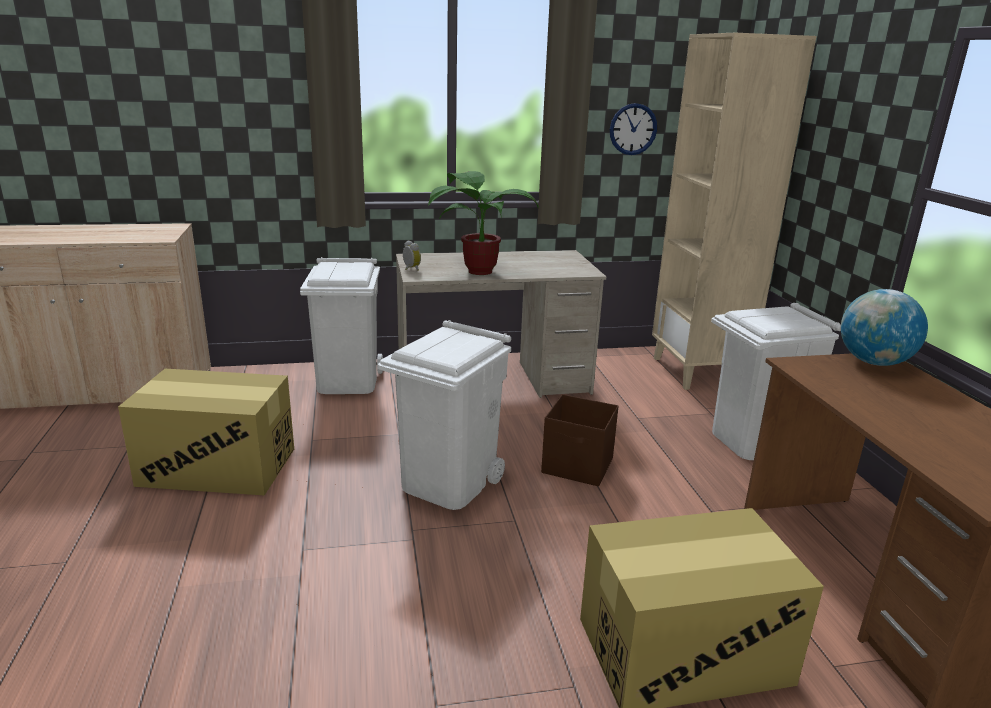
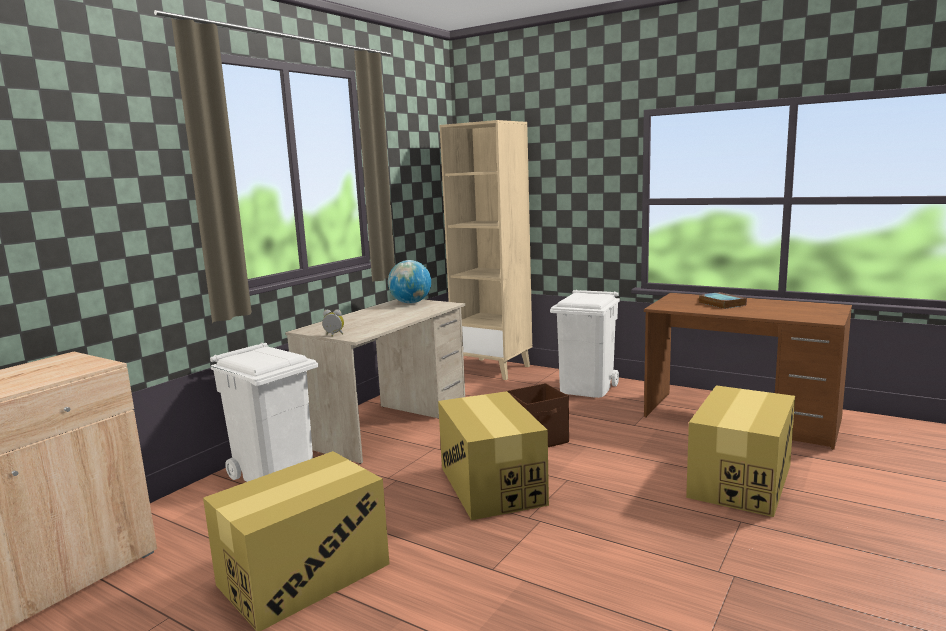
camera: 45 degrees left, 10 degrees down
white trash can [378,320,511,510] -> cardboard box [438,391,549,520]
potted plant [428,171,538,275] -> none
wall clock [610,103,657,155] -> none
globe [841,289,928,366] -> globe moved to [388,260,431,304]
none -> book [699,292,747,309]

